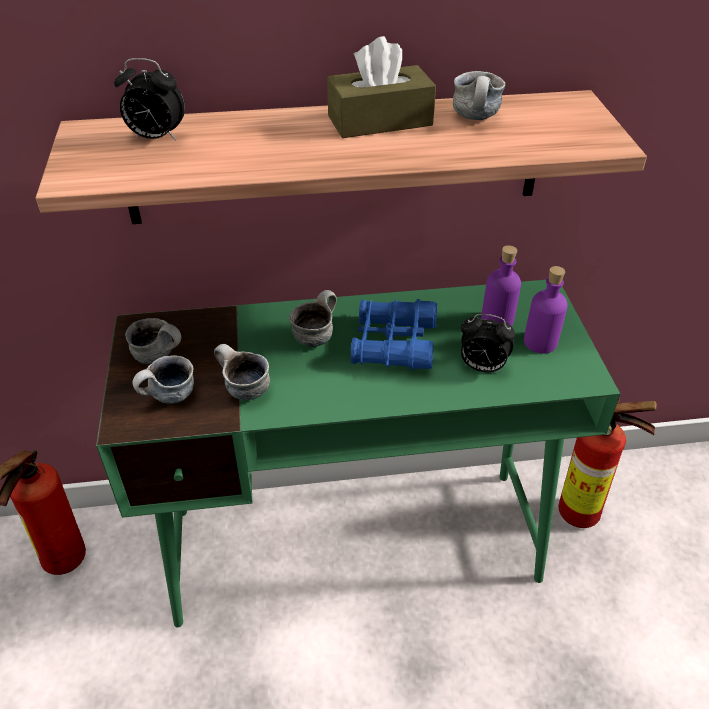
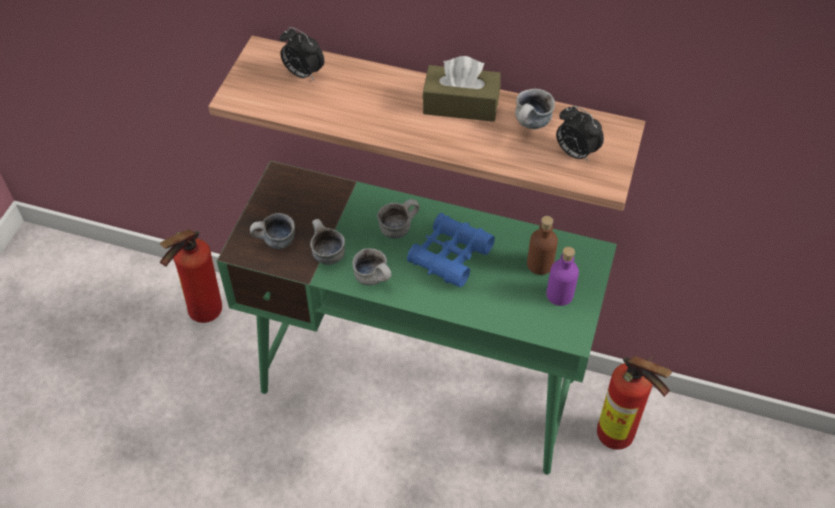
camera: 25 degrees right, 10 degrees up
mug [125,318,181,364] -> mug moved to [352,248,392,285]
alarm clock [461,314,515,373] -> alarm clock moved to [556,106,604,162]
purple bottle [481,245,521,326] -> brown bottle [527,216,558,275]

